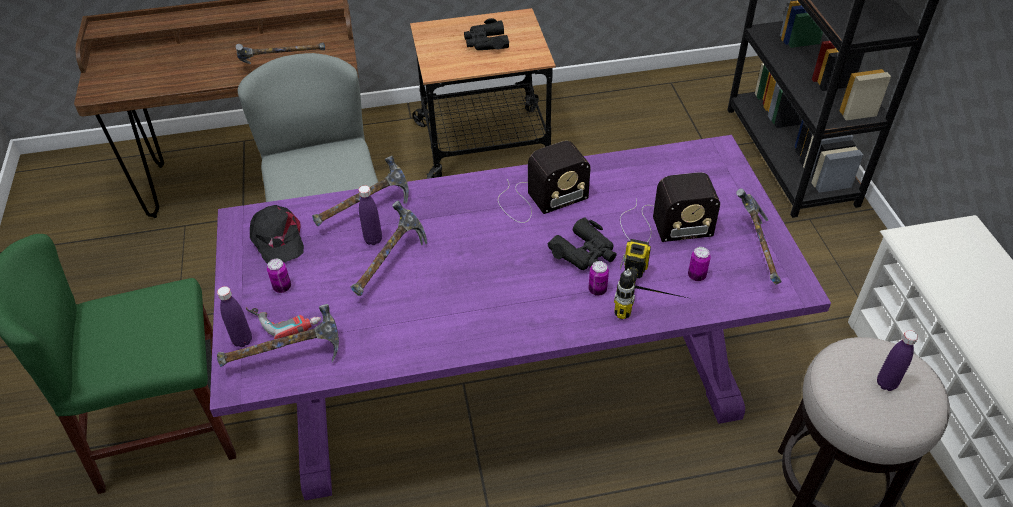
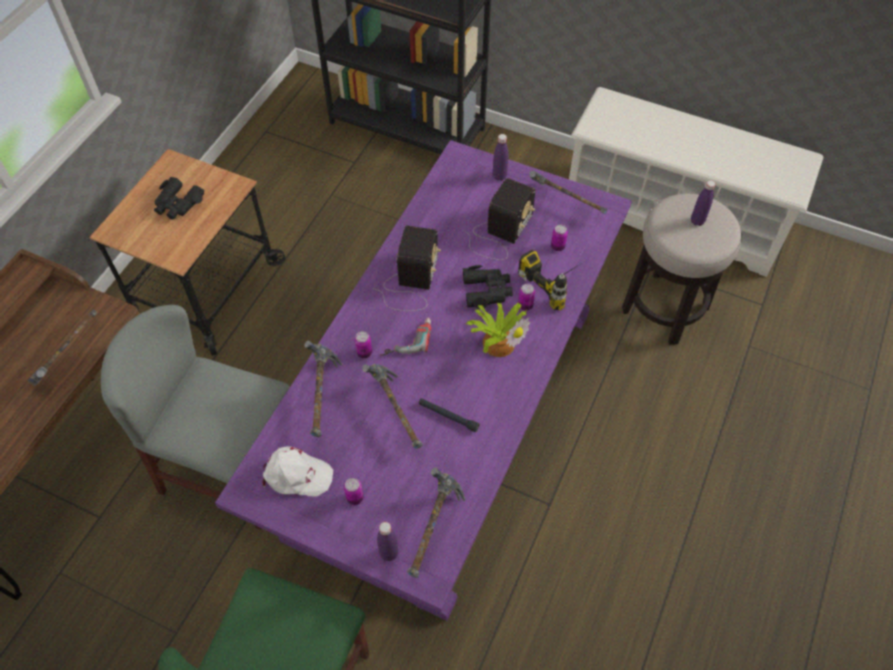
camera: 55 degrees left, 10 degrees up
power drill [246,307,321,340] -> power drill moved to [380,318,431,356]
black cap [250,205,304,264] -> white cap [262,446,333,496]
purple bottle [359,185,382,245] -> purple bottle moved to [493,134,508,181]
none -> can [354,331,372,358]
none -> black flashlight [419,398,480,432]
none -> potted plant [467,303,530,357]

